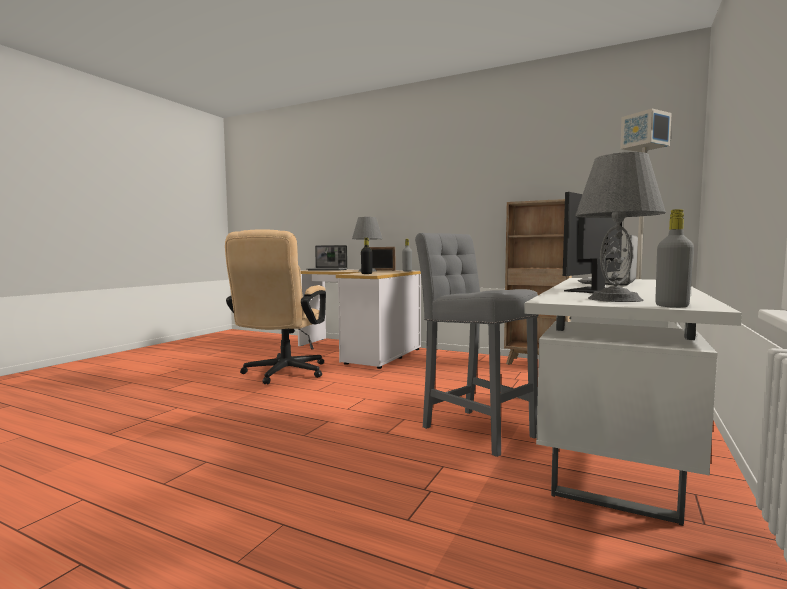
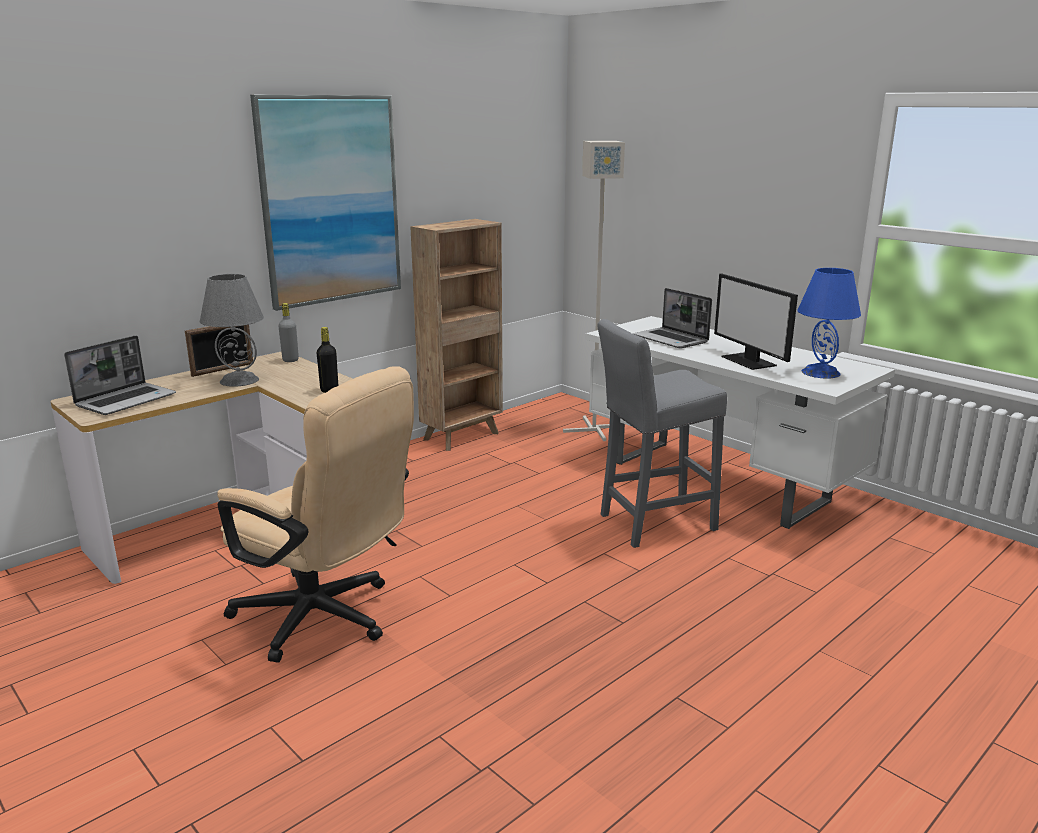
camera: 70 degrees left, 15 degrees up
grey table lamp [575,152,666,302] -> blue table lamp [797,268,861,379]
grey bottle [655,209,694,308] -> none
none -> picture [250,95,401,311]

